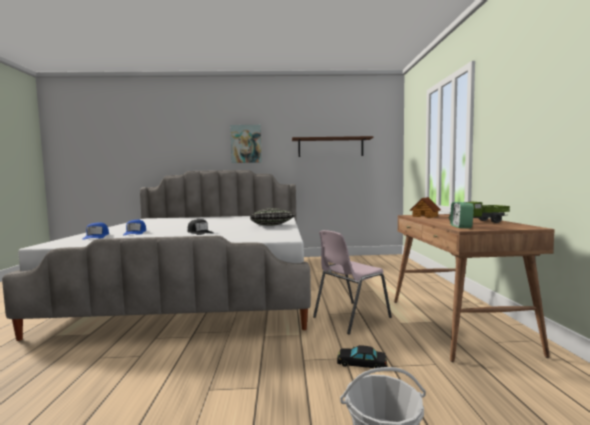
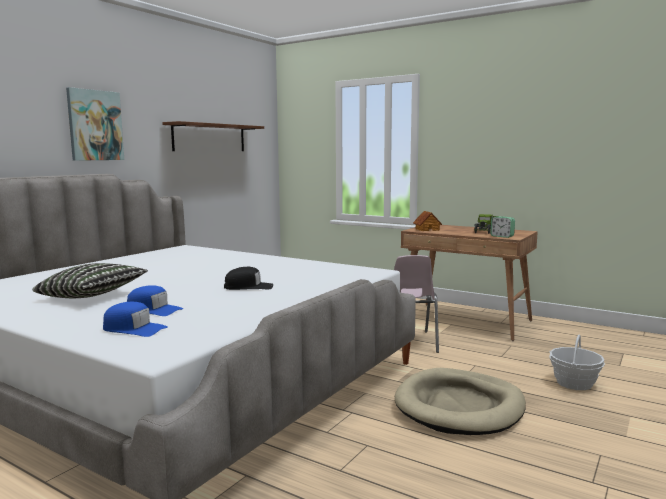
camera: 55 degrees left, 5 degrees up
pillow [250,208,295,226] -> pillow moved to [32,263,148,298]
black toy car [337,345,387,368] -> none
none -> beige dog bed [395,368,526,435]

